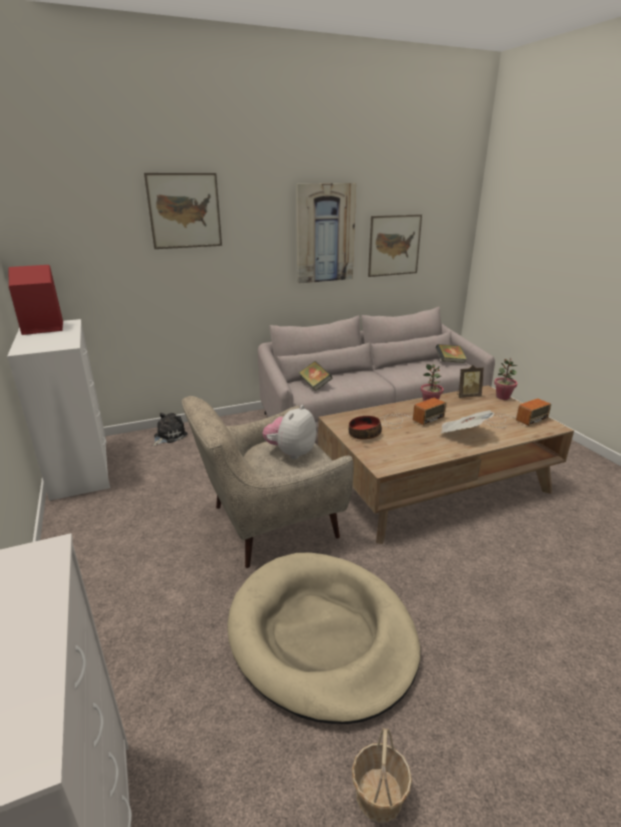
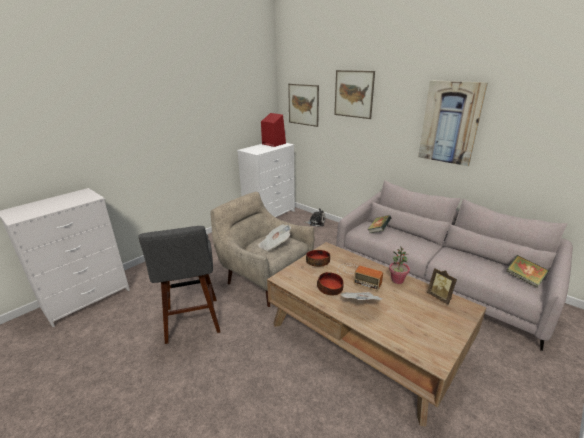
camera: 65 degrees right, 0 degrees up
beige dog bed [227,553,420,724] -> grey stool [138,226,221,344]
plush toy [263,405,316,459] -> newspaper [258,224,291,252]
basket [352,728,412,823] -> none
picture [368,214,422,277] -> picture moved to [288,84,319,127]
radio [483,398,551,428] -> none
potted plant [494,358,517,400] -> none
none -> bowl [317,272,344,295]

